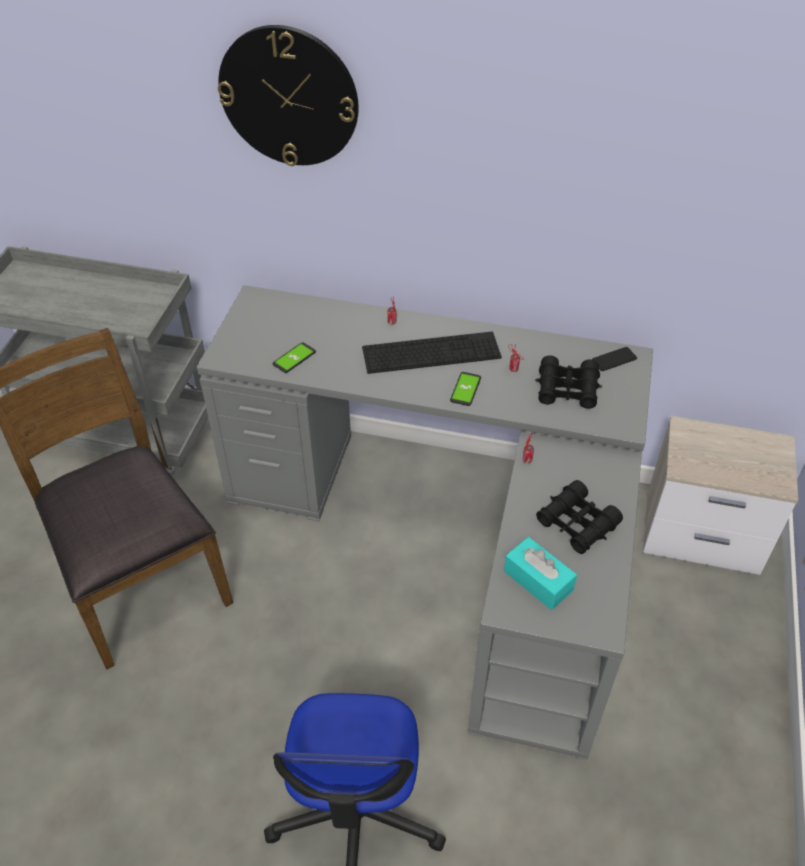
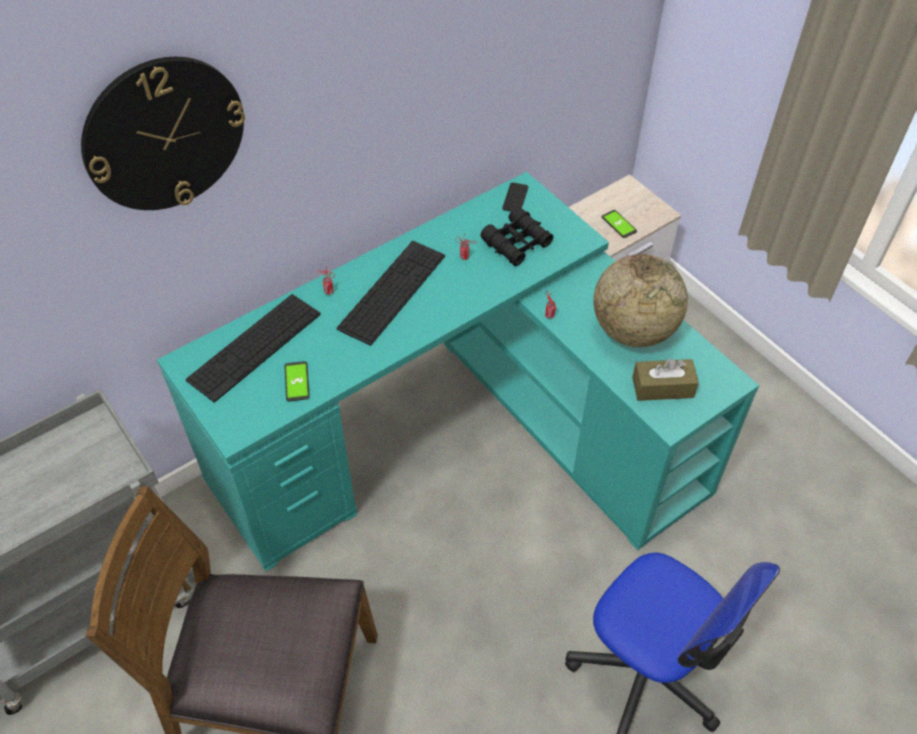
camera: 50 degrees left, 5 degrees up
grey desk [197,285,653,760] -> turquoise desk [157,172,759,571]
phone [450,372,481,406] -> phone moved to [602,210,637,238]
turquoise tissue box [504,537,577,610] -> brown tissue box [632,359,699,401]
black binoculars [536,480,623,554] -> globe [593,254,688,347]
none -> keyboard [185,294,321,402]

